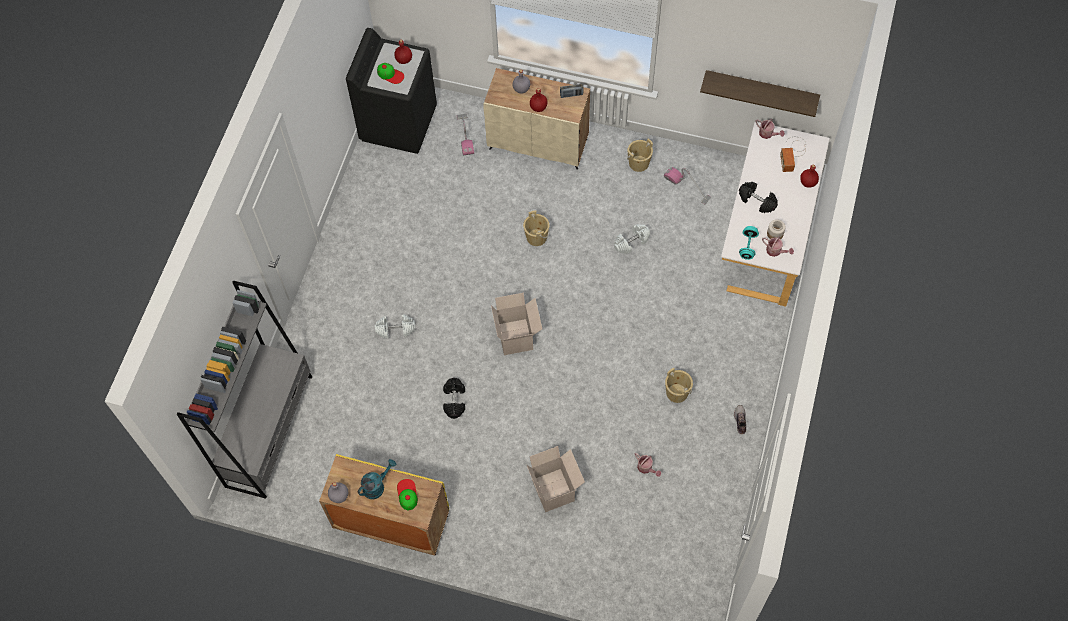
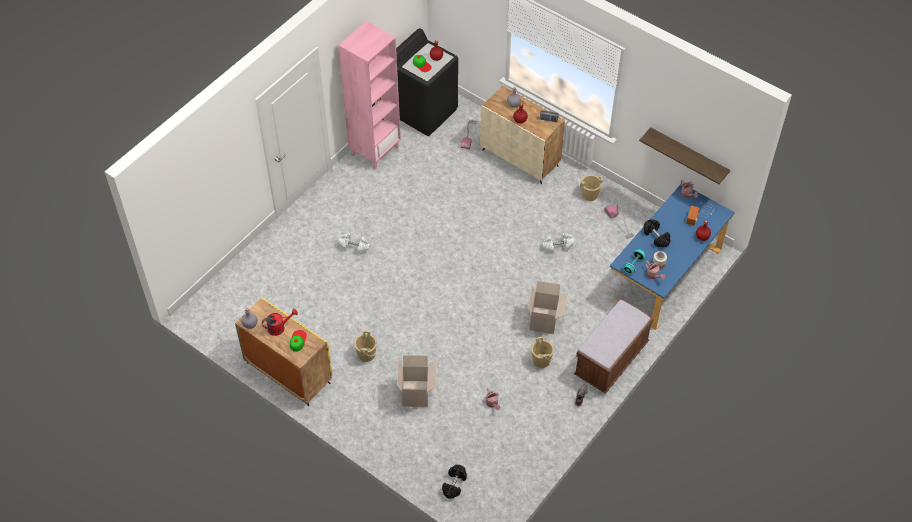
camera: 20 degrees right, 10 degrees down
grey bookcase [177,281,312,499] -> none
turquoise watering can [358,459,396,499] -> red watering can [262,309,298,336]
black dumbbell [443,378,465,419] -> black dumbbell moved to [442,464,467,499]
cardboard box [491,293,542,355] -> cardboard box moved to [528,281,568,334]
beige bucket [523,210,549,246] -> beige bucket moved to [354,331,377,362]
white desk [721,122,830,307] -> blue desk [610,183,735,330]
none -> pink bookcase [338,21,401,170]
none -> brown bench [574,299,654,394]

